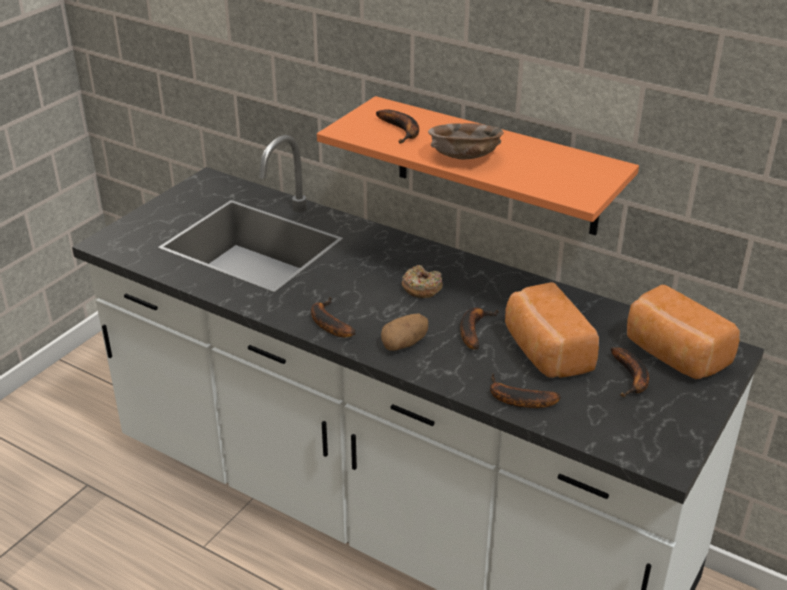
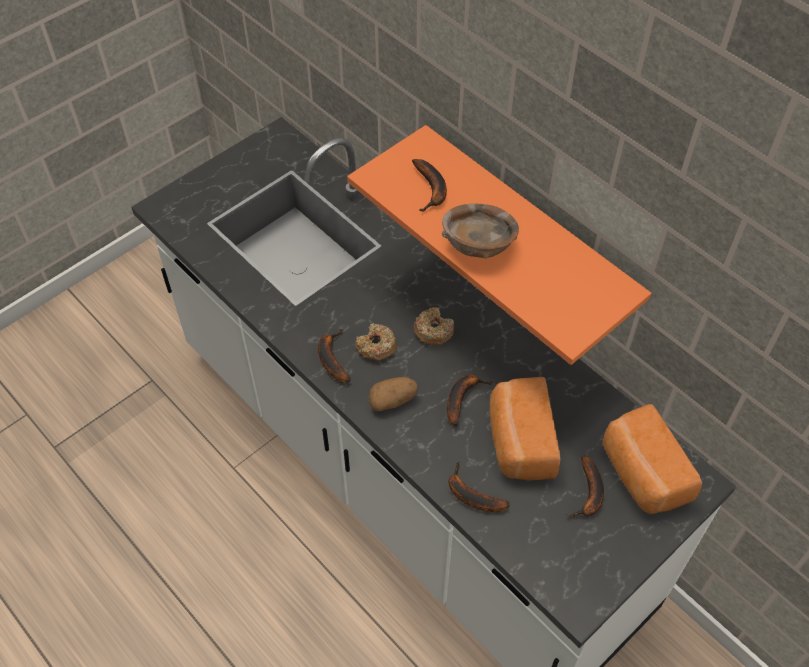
camera: 15 degrees right, 20 degrees up
none -> donut [355,323,397,361]

